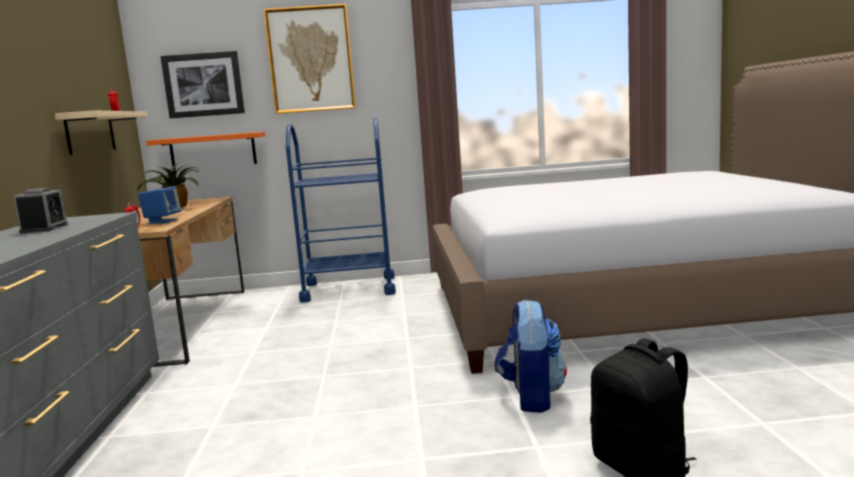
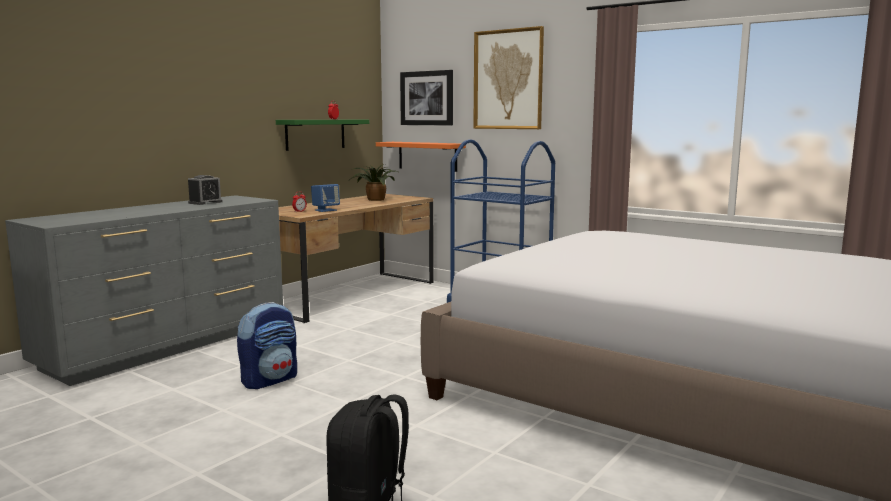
camera: 40 degrees right, 0 degrees up
beige shelf [55,110,148,155] -> green shelf [276,120,369,151]
backpack [495,299,567,413] -> backpack moved to [237,302,297,389]

